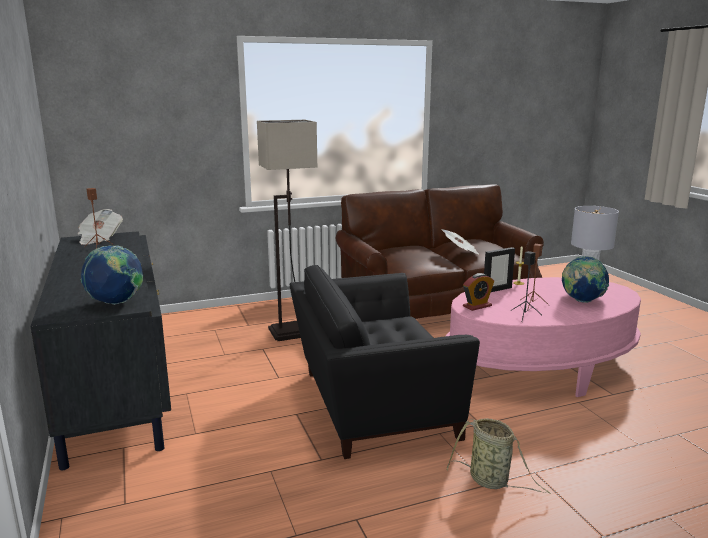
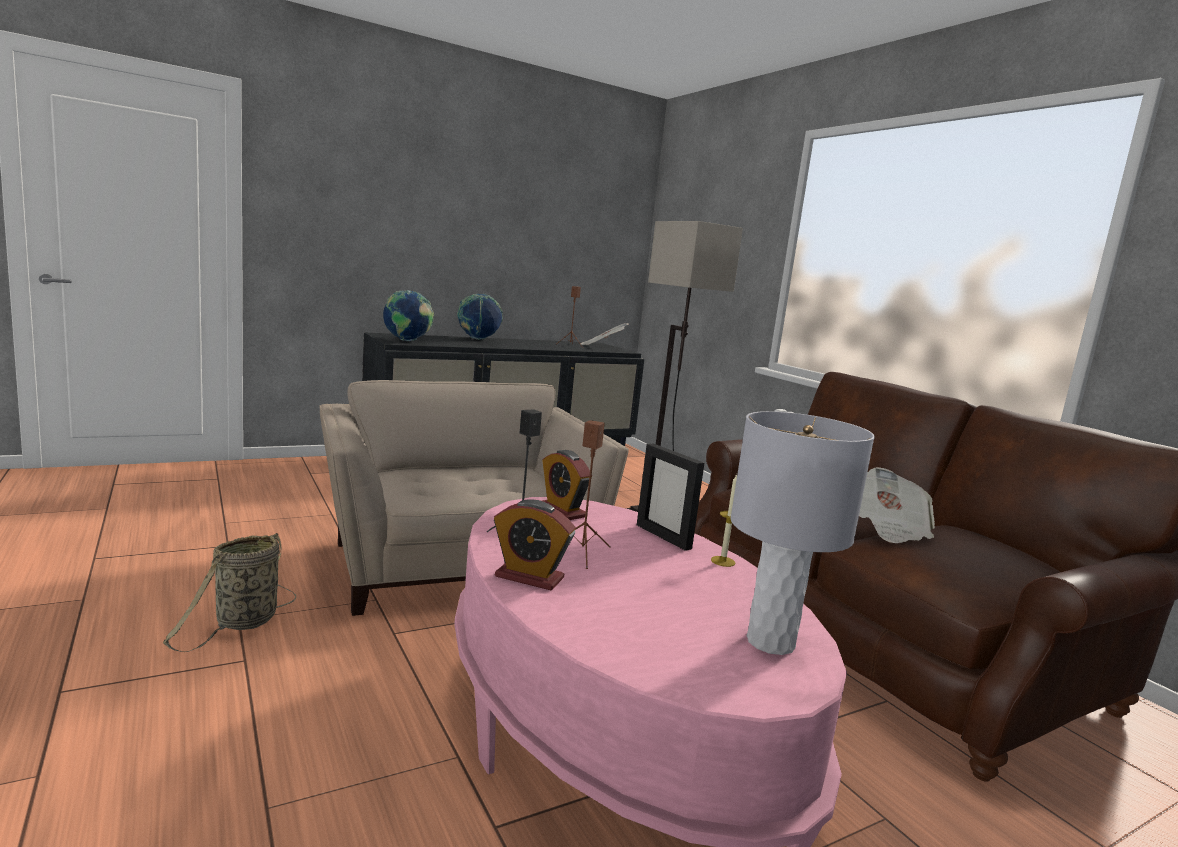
camera: 80 degrees right, 5 degrees down
black armchair [289,265,480,459] -> beige armchair [320,380,629,616]
globe [562,256,609,303] -> globe moved to [457,294,503,340]
none -> alarm clock [494,500,575,590]

